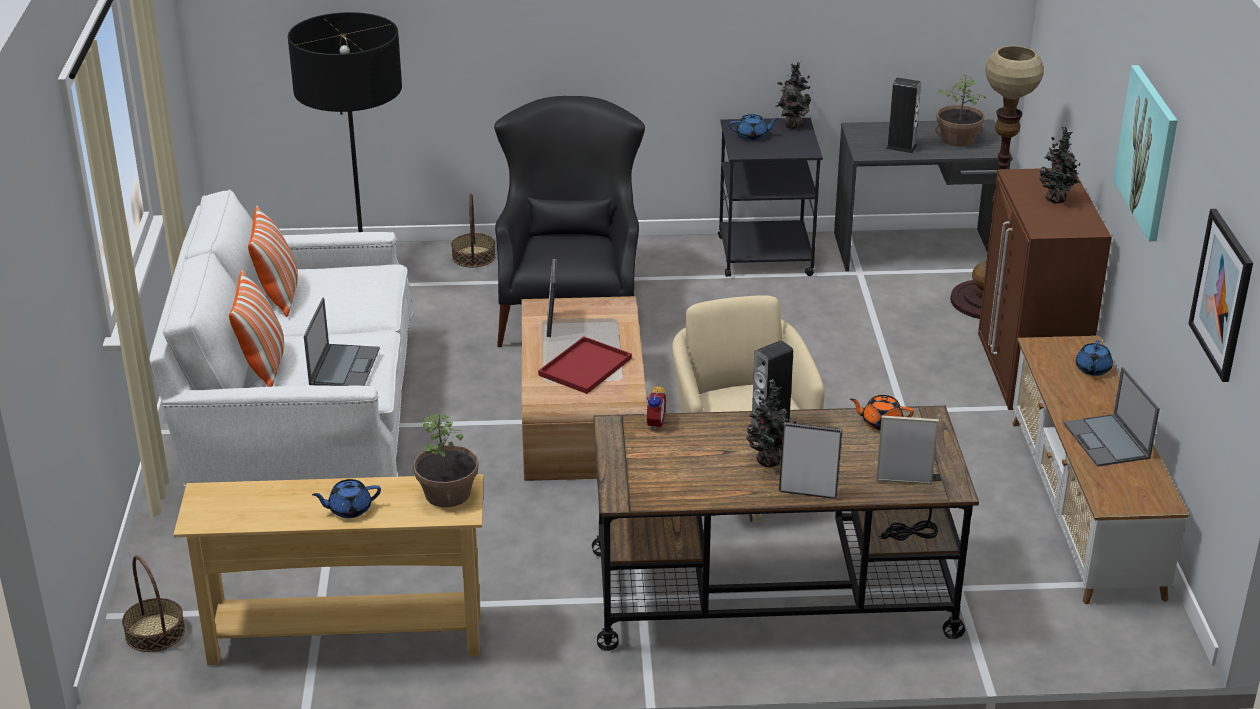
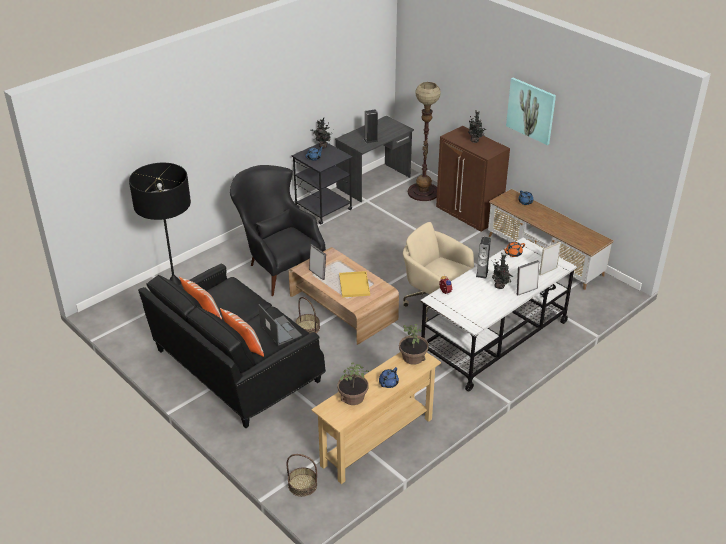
camera: 40 degrees left, 5 degrees up
white sofa [149,189,413,488] -> black sofa [138,264,326,428]
basket [451,193,496,267] -> basket moved to [295,297,320,333]
red tray [538,336,632,394] -> yellow tray [339,271,370,297]
brown desk [592,406,979,651] -> white desk [420,237,577,392]
potted plant [935,75,985,147] -> potted plant moved to [337,363,369,405]
laptop [1064,367,1160,467] -> none
picture [1188,209,1253,382] -> none

